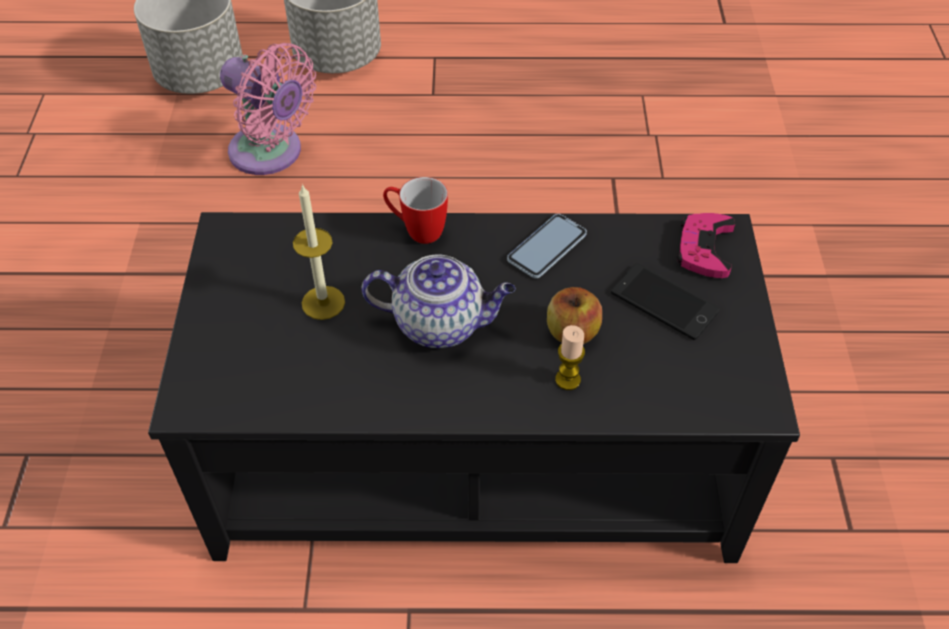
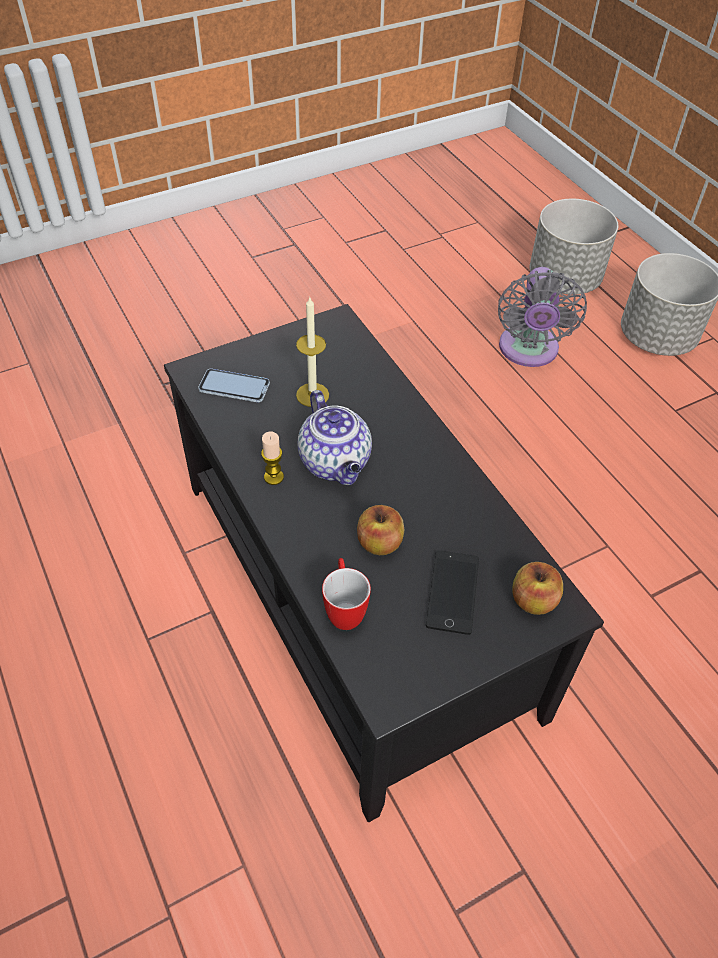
camera: 60 degrees right, 0 degrees up
pink fan [220,43,316,175] -> grey fan [498,267,587,367]
mug [383,177,448,244] -> mug moved to [322,558,371,630]
phone [507,214,587,278] -> phone moved to [198,369,270,402]
candle [555,325,585,390] -> candle moved to [261,432,284,485]
pink game controller [677,213,735,278] -> apple [512,562,563,615]

